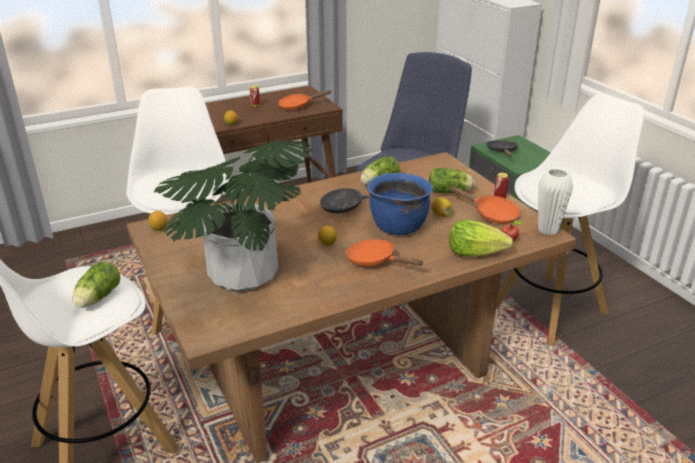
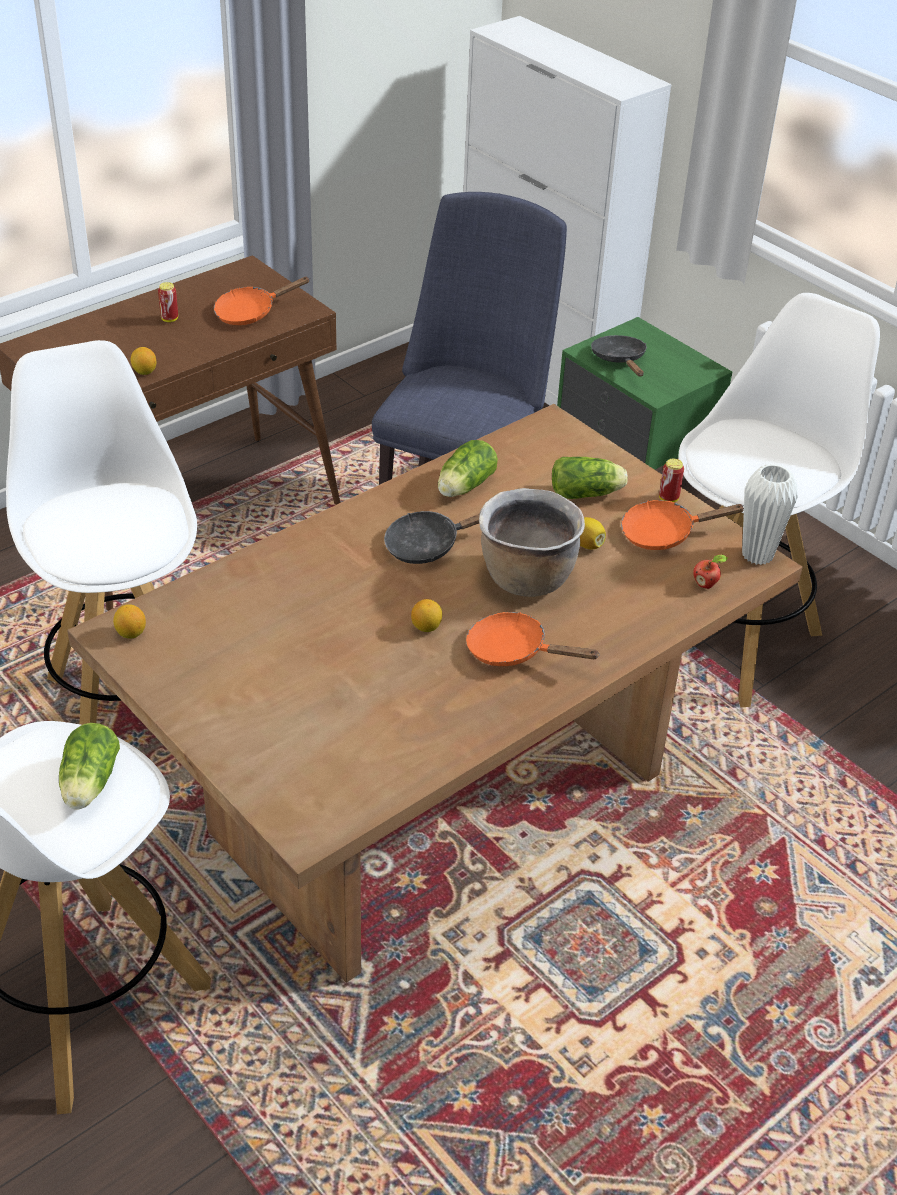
camera: 15 degrees left, 10 degrees up
potted plant [154,140,312,290] -> none
blue cooking pot [367,173,432,235] -> brown cooking pot [479,488,585,597]
lettuce [449,219,514,257] -> none
orange frying pan [450,186,520,224] -> orange frying pan turned 150 degrees clockwise [621,500,744,550]

